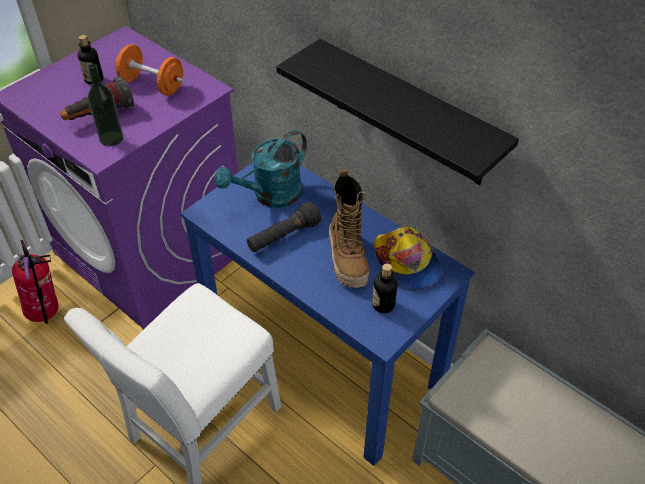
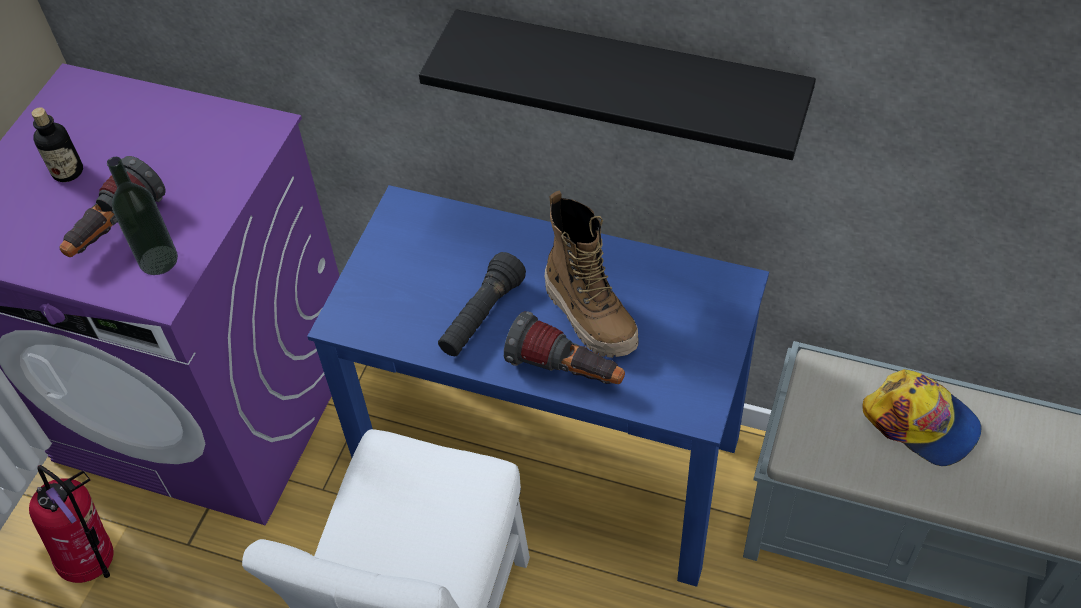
camera: 20 degrees left, 5 degrees up
orange dumbbell [116,44,184,96] -> none
turquoise watering can [214,130,307,208] -> none
bottle [372,264,397,313] -> none
cap [374,226,443,291] -> cap moved to [863,369,982,466]
none -> flashlight [504,311,625,384]

